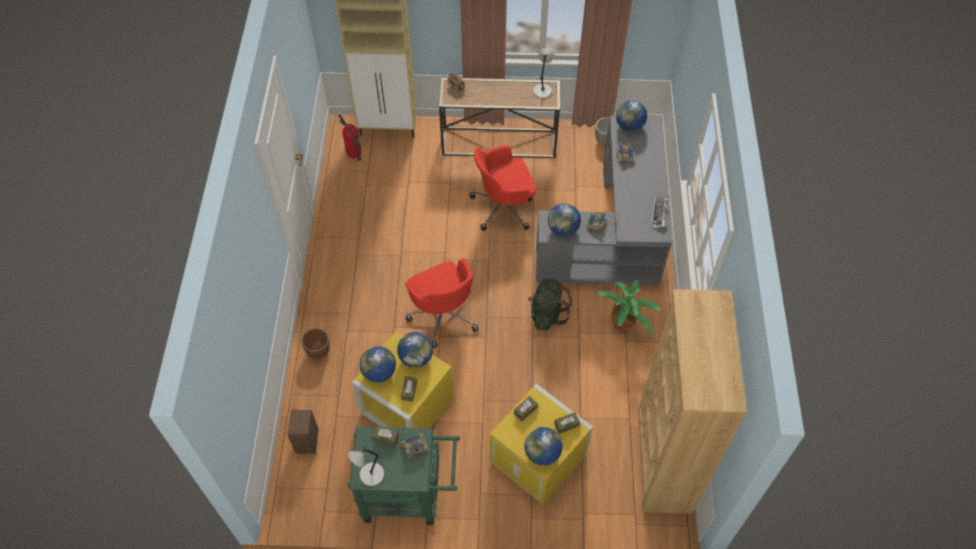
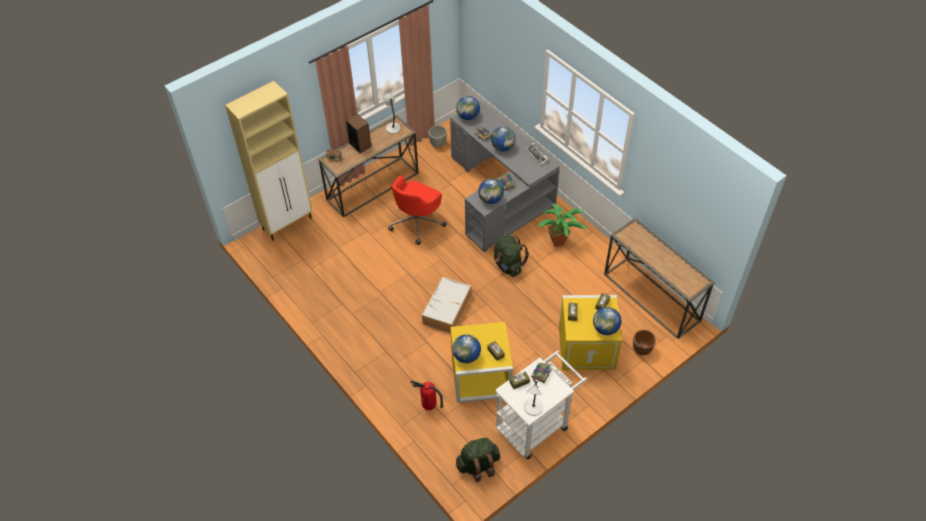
camera: 40 degrees left, 5 degrees down
speaker [287,410,319,454] -> speaker moved to [346,114,371,153]
brown planter [301,328,330,359] -> brown planter moved to [633,330,656,355]
fire extinguisher [339,115,362,161] -> fire extinguisher moved to [410,380,443,410]
green cart [348,427,460,525] -> white cart [495,351,587,459]
globe [397,332,433,368] -> globe moved to [491,127,516,151]
red office chair [405,258,479,348] -> storage box [422,276,471,333]
brown bookcase [638,289,747,514] -> console table [604,218,715,339]
none -> green backpack [455,438,500,482]

